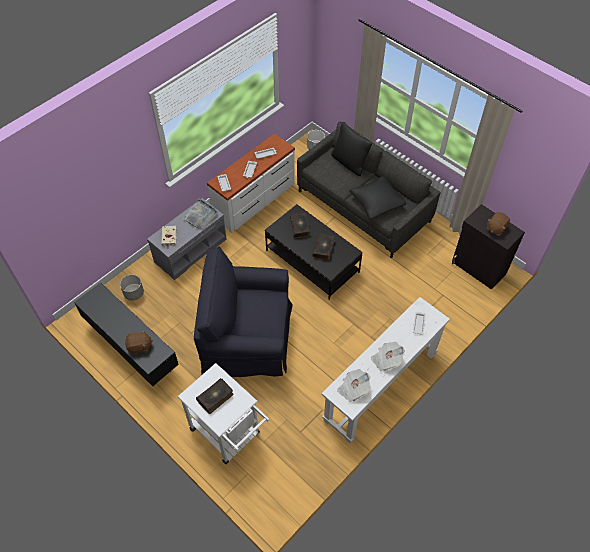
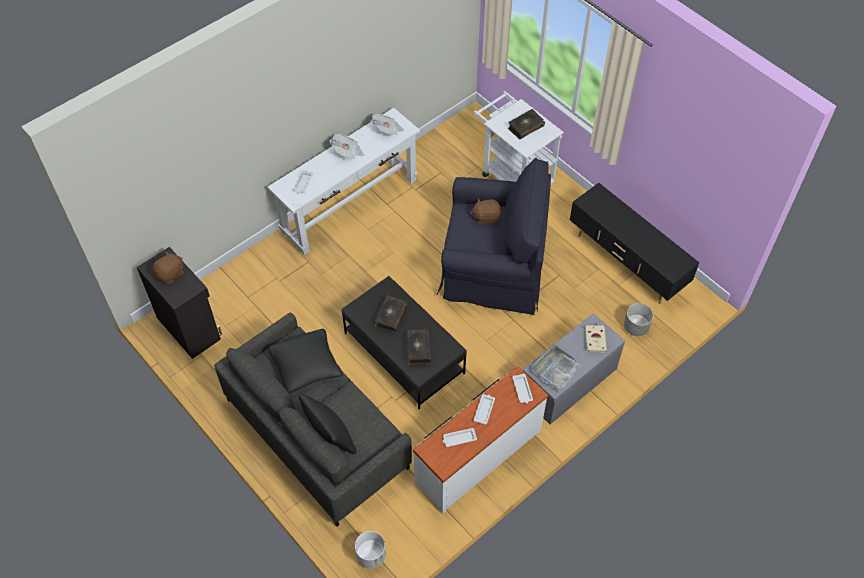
camera: 175 degrees left, 0 degrees up
brown plush toy [125,330,153,354] -> brown plush toy moved to [471,199,501,225]

